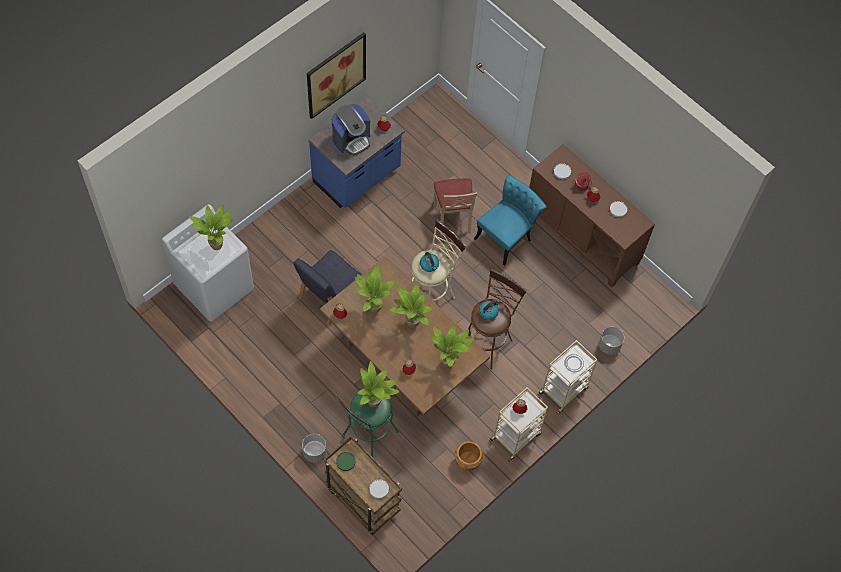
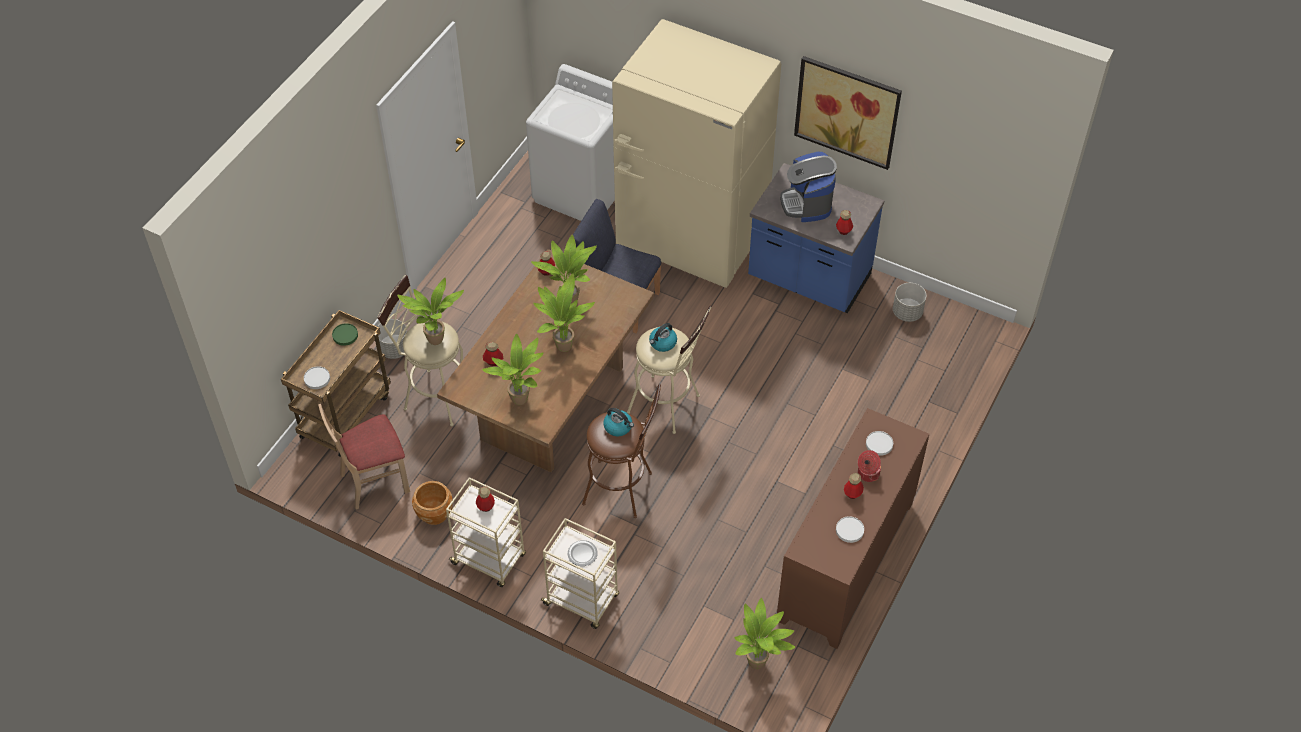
camera: 75 degrees right, 10 degrees down
potted plant [189,204,233,250] -> potted plant moved to [734,598,795,669]
coffee machine [332,104,370,156] -> coffee machine turned 45 degrees clockwise [780,152,837,222]
green stool [336,389,399,459] -> beige stool [377,275,463,426]
beige chair [433,179,477,236] -> beige chair moved to [318,404,410,510]
turquoise chair [474,176,547,266] -> none
grey planter [599,327,624,355] -> grey planter moved to [893,283,926,322]
none -> beige fridge [612,19,781,288]

